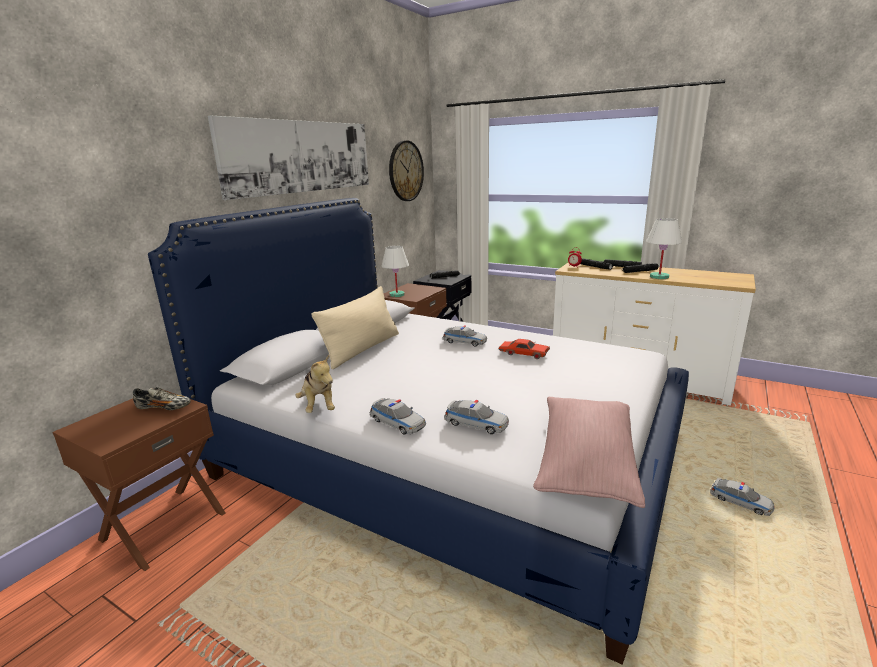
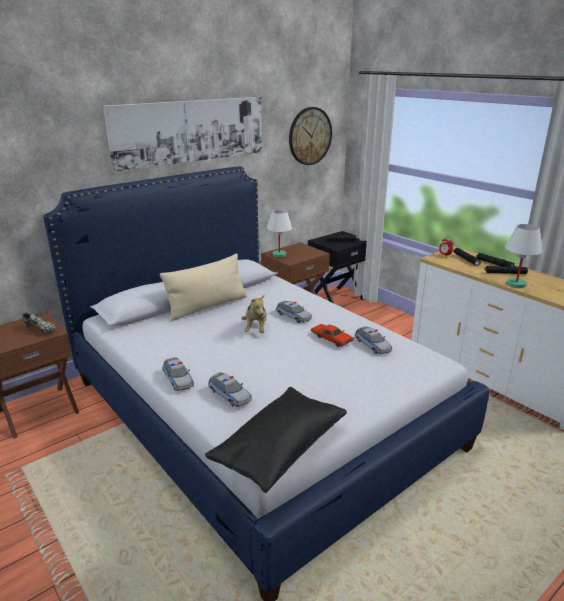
camera: 20 degrees right, 5 degrees up
plush toy [295,355,335,413] -> plush toy moved to [241,294,267,333]
pink pillow [533,397,645,508] -> black pillow [205,387,347,493]
toy car [710,478,775,516] -> toy car moved to [355,326,392,354]

